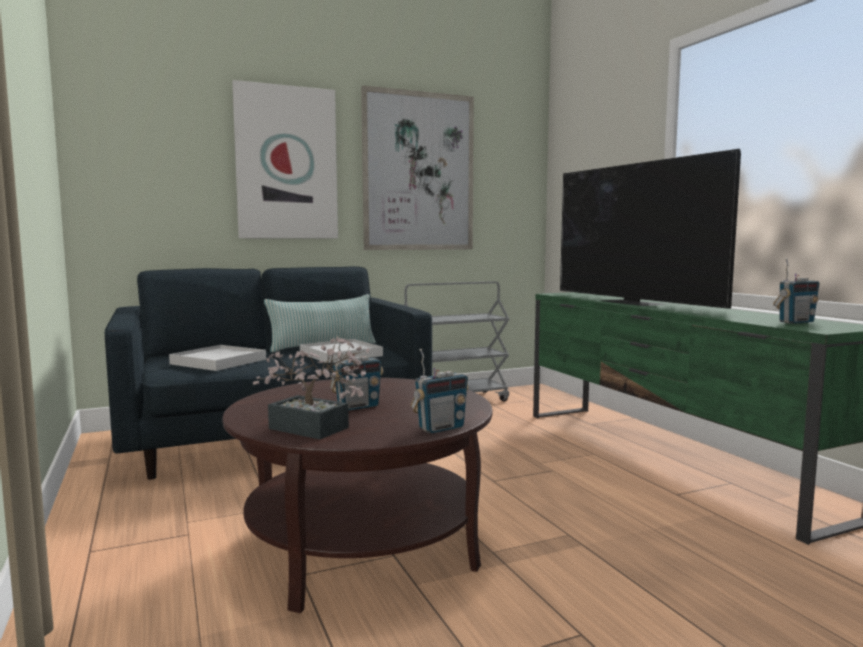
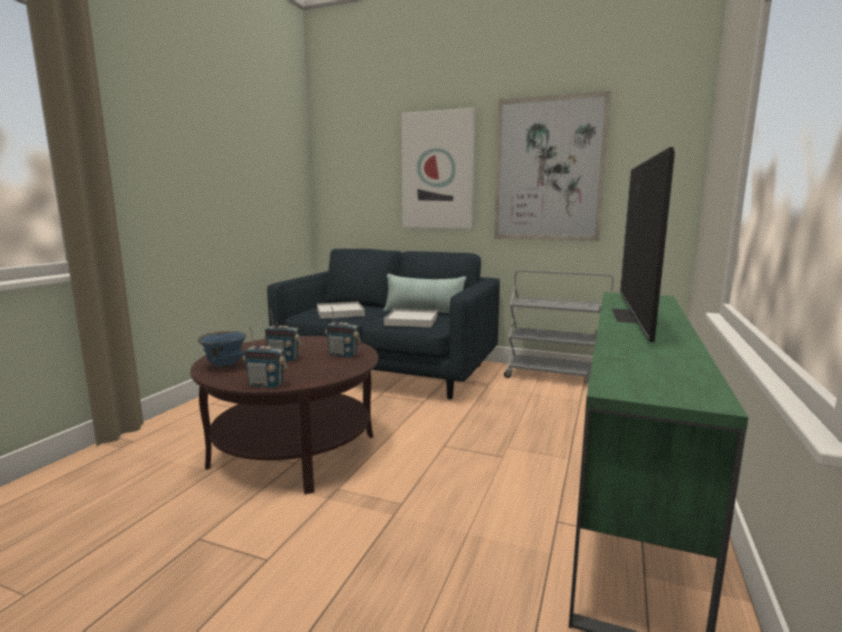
camera: 45 degrees right, 5 degrees up
potted plant [253,337,370,439] -> blue bowl [198,331,247,367]
radio [773,258,820,324] -> radio moved to [325,307,361,357]

